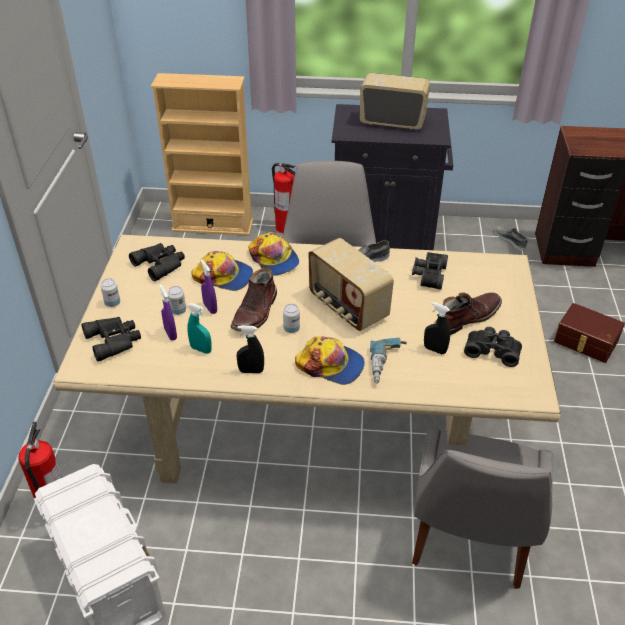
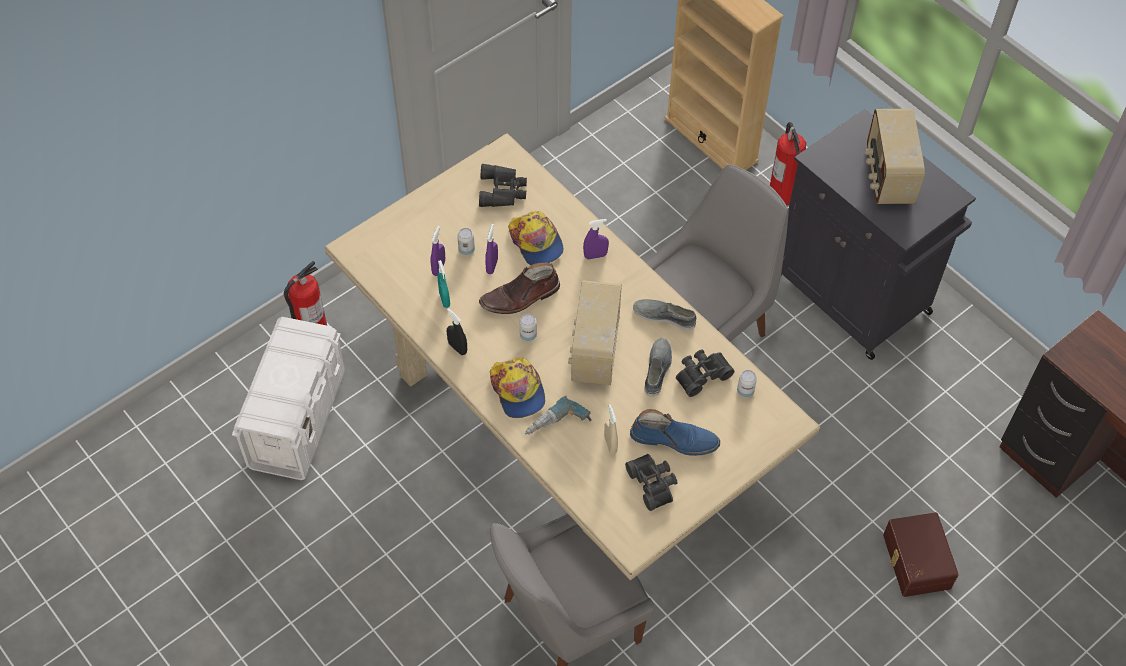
camera: 45 degrees right, 15 degrees up
black binoculars [81,317,141,362] -> none
can [101,278,120,307] -> can moved to [737,370,757,398]
cap [248,232,299,276] -> purple spray bottle [583,219,609,259]
radio [360,73,430,130] -> radio turned 150 degrees counterclockwise [865,109,925,204]
black spray bottle [424,302,450,354] -> beige spray bottle [604,404,618,454]
brown boot [435,292,502,335] -> blue boot [630,409,720,456]
grey shoe [495,226,528,250] -> grey shoe moved to [645,338,672,397]

